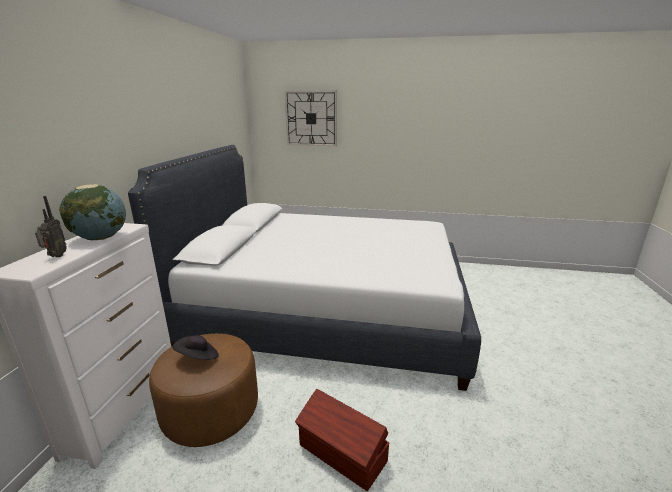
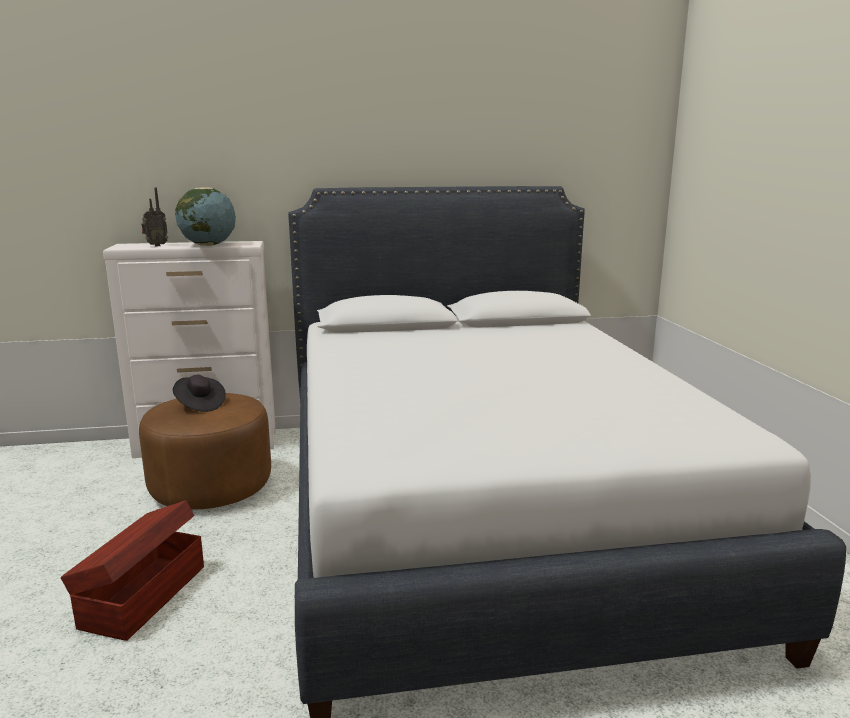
camera: 70 degrees right, 5 degrees down
wall clock [284,90,337,146] -> none

